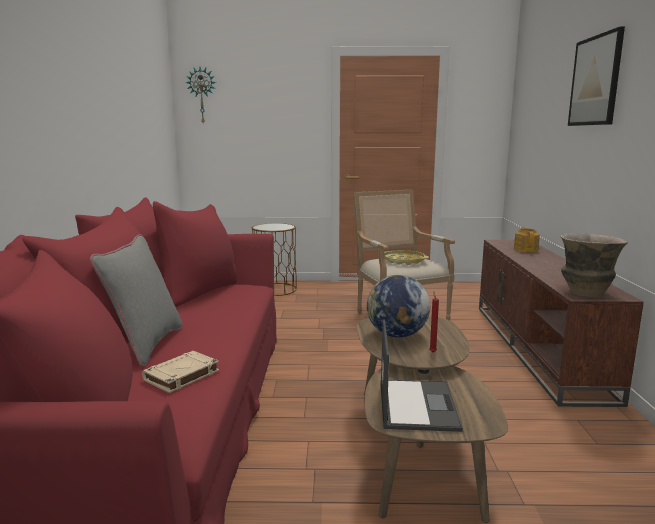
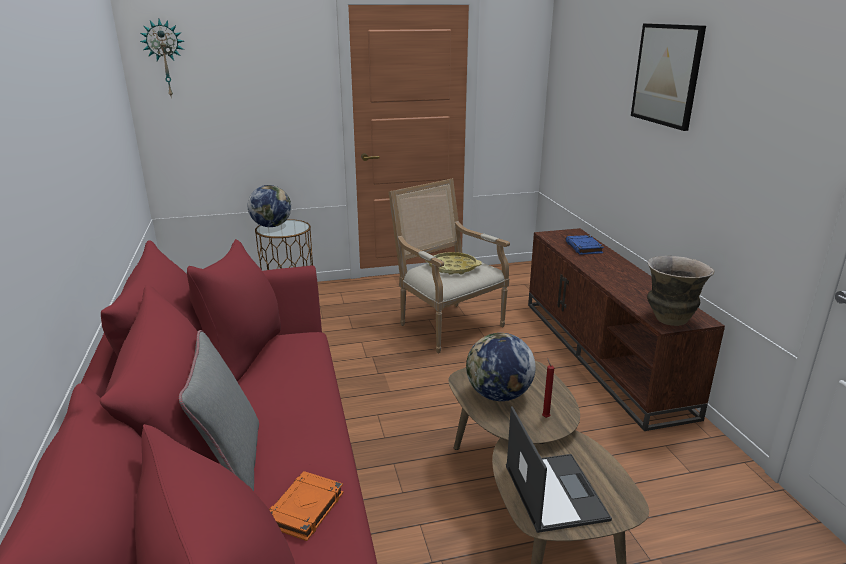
camera: 15 degrees left, 10 degrees up
beige book [142,351,219,393] -> orange book [269,471,344,541]
teapot [514,227,540,253] -> blue book [565,235,604,255]
none -> globe [247,185,291,227]

